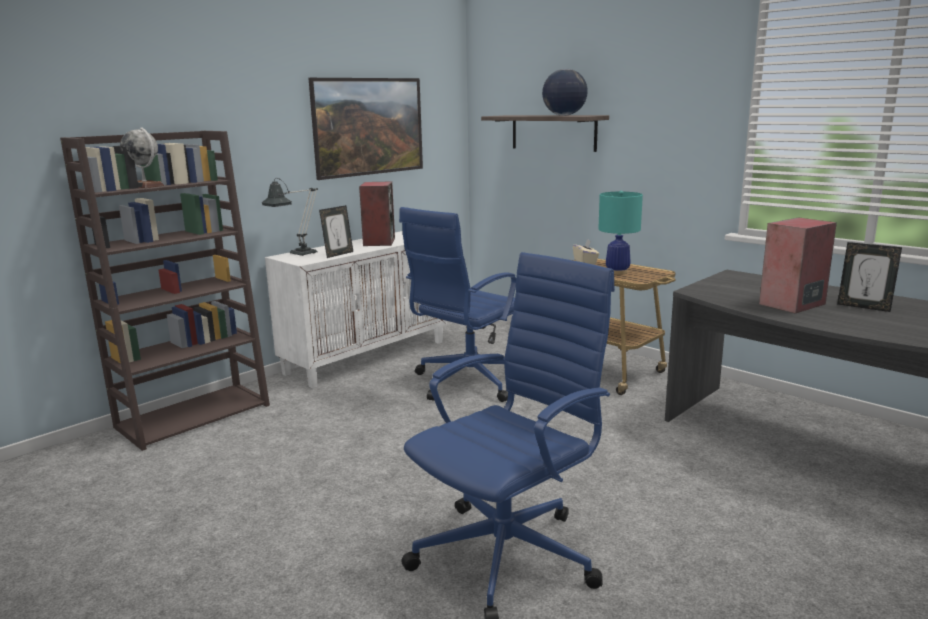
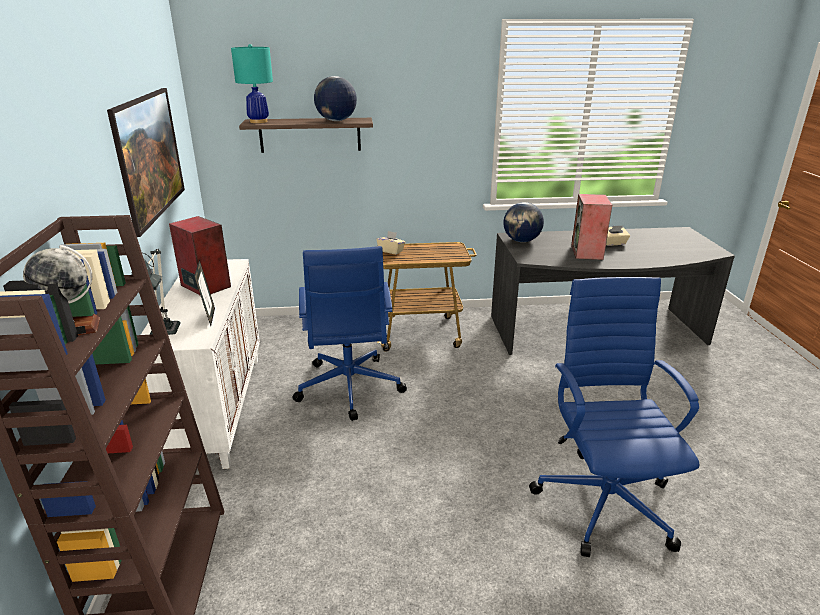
camera: 50 degrees left, 10 degrees up
turquoise table lamp [598,191,643,275] -> turquoise table lamp moved to [231,44,273,123]
picture frame [837,242,902,312] -> beige tissue box [606,226,630,246]
none -> globe [503,202,544,242]

